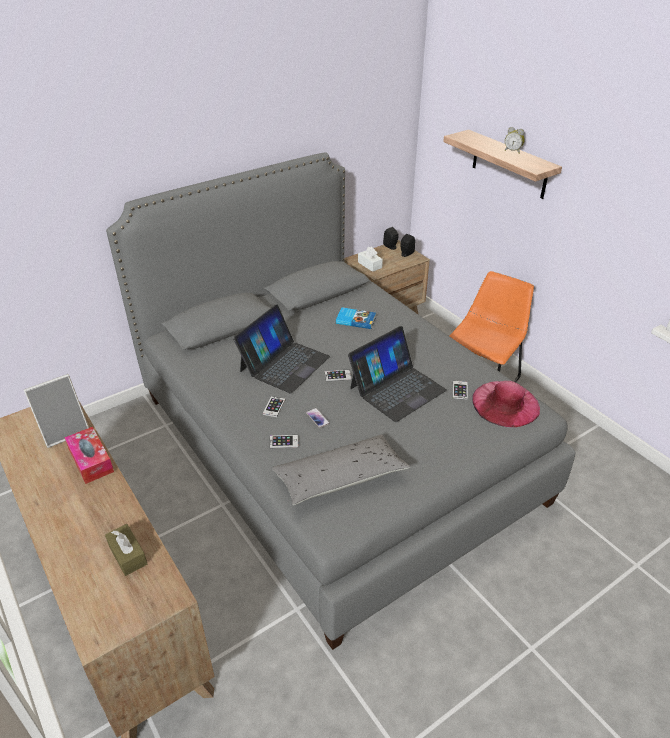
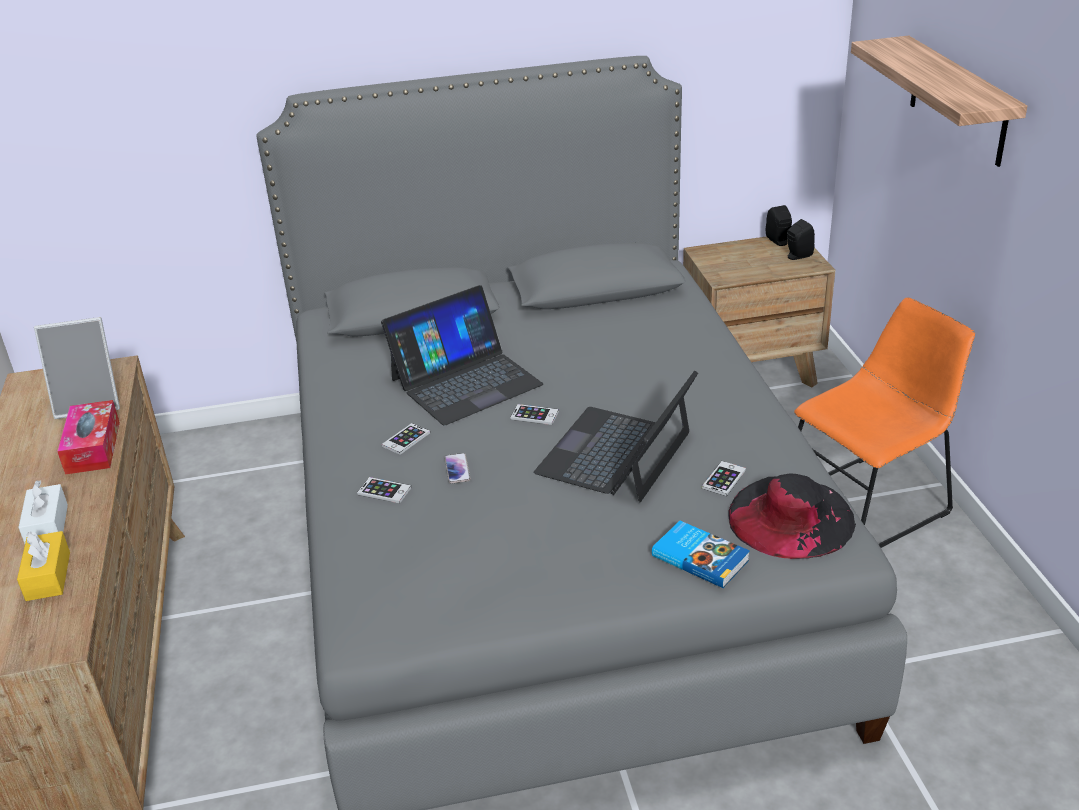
camera: 25 degrees right, 5 degrees down
brown tissue box [105,524,147,576] -> yellow tissue box [17,531,70,601]
grey pillow [272,434,411,505] -> none
book [336,308,376,329] -> book moved to [652,521,750,588]
laptop [348,326,447,422] -> laptop turned 135 degrees clockwise [534,370,698,502]
white tissue box [358,247,383,272] -> white tissue box moved to [18,480,68,544]
pink hat [472,381,540,427] -> black hat [728,473,856,559]
alarm clock [505,127,525,154] -> none

